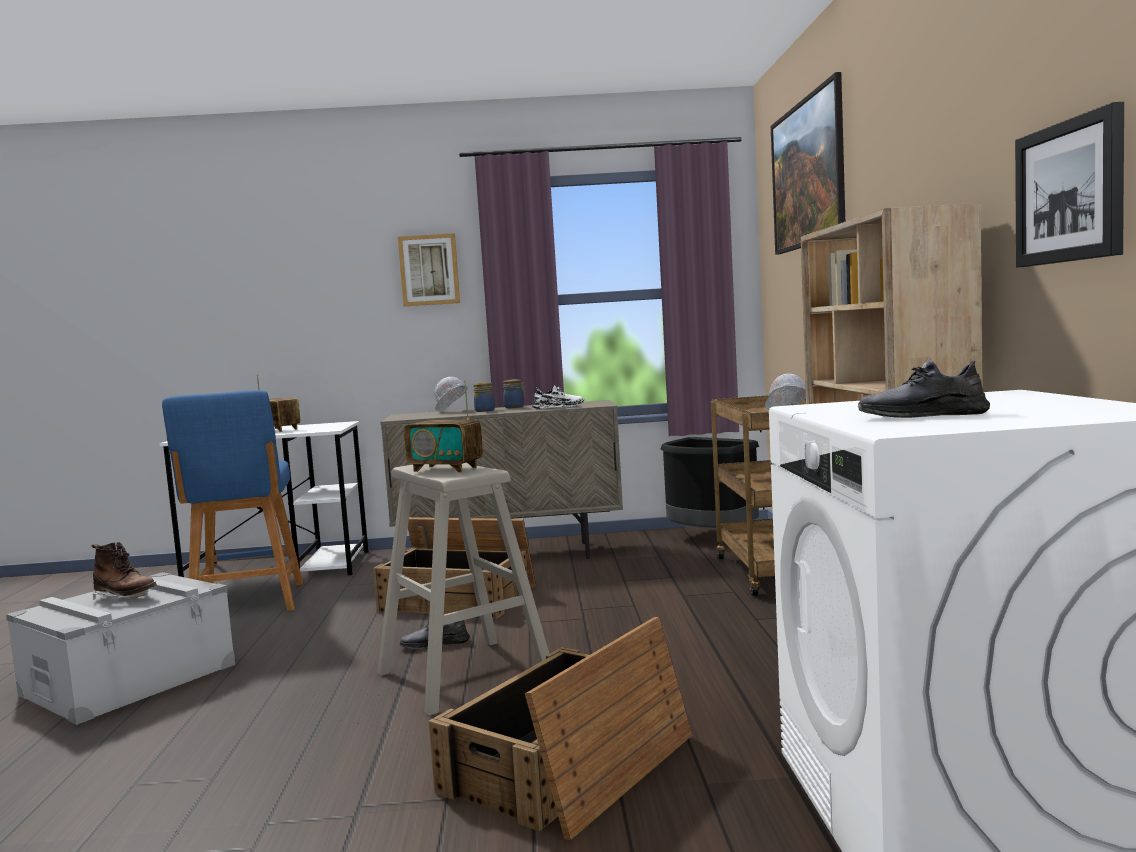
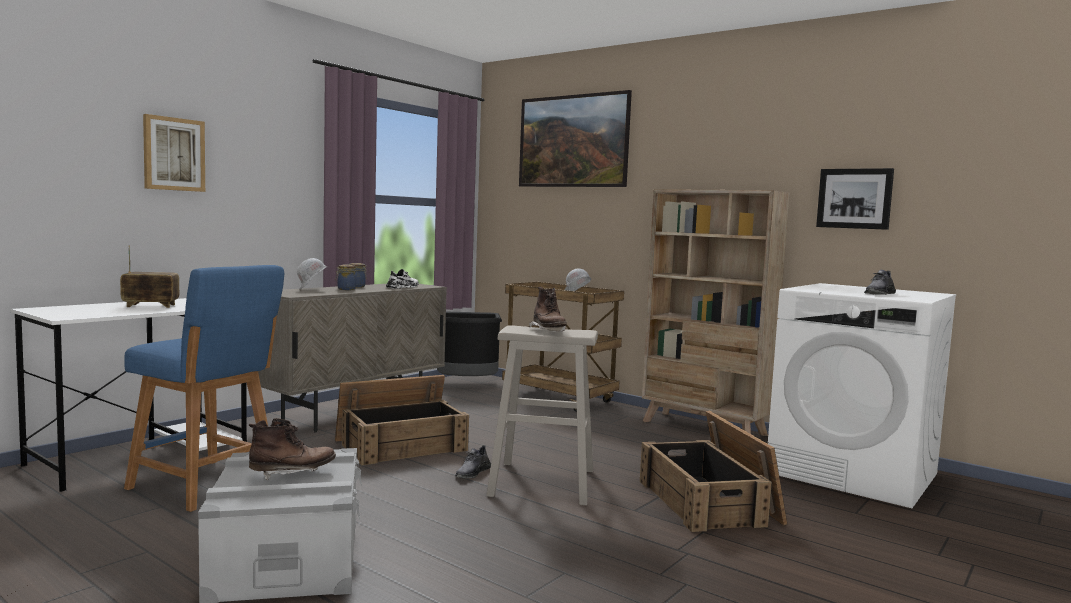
camera: 50 degrees left, 0 degrees up
picture [398,233,460,306] -> picture moved to [143,114,205,192]
radio [404,381,483,473] -> brown boot [529,287,567,332]

